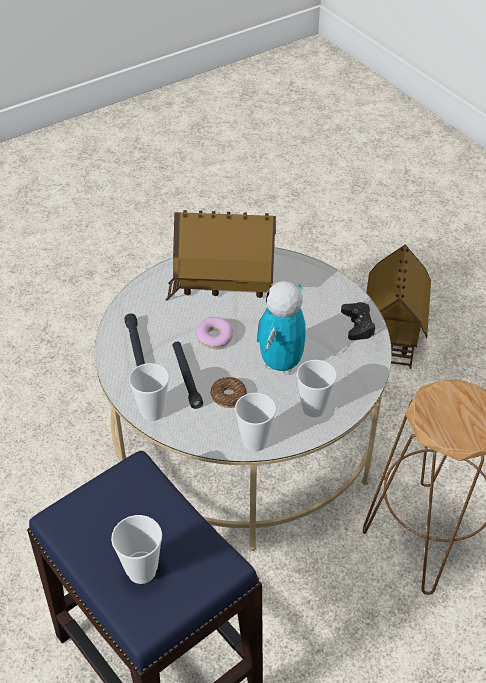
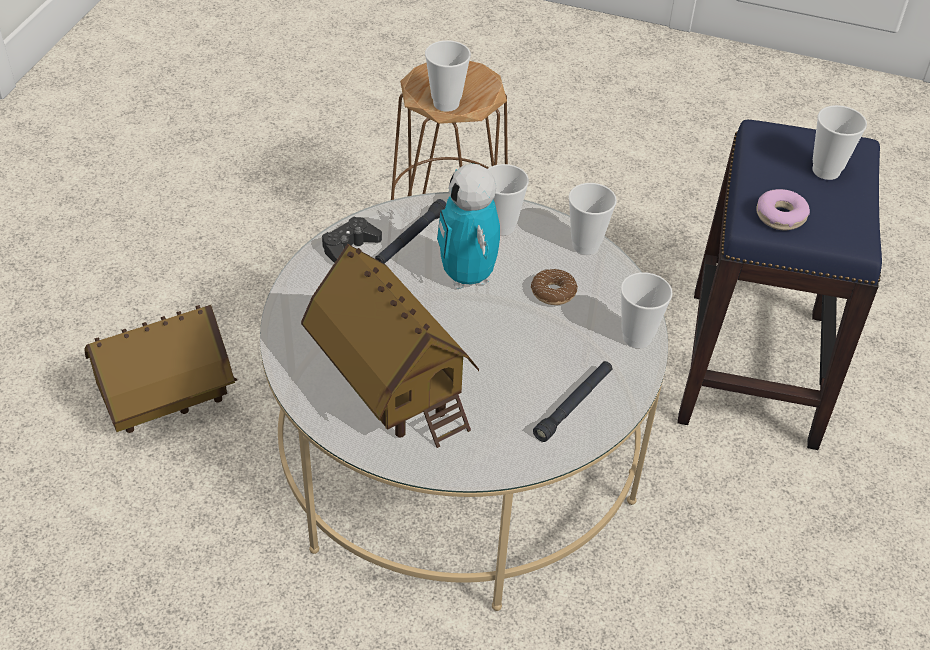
camera: 130 degrees left, 0 degrees up
black flashlight [172,341,203,409] -> black flashlight moved to [375,199,447,264]
donut [196,317,233,349] -> donut moved to [756,189,810,230]
toy robot [257,281,306,375] -> toy robot turned 90 degrees clockwise [437,164,500,289]
none -> cup [425,40,471,112]

